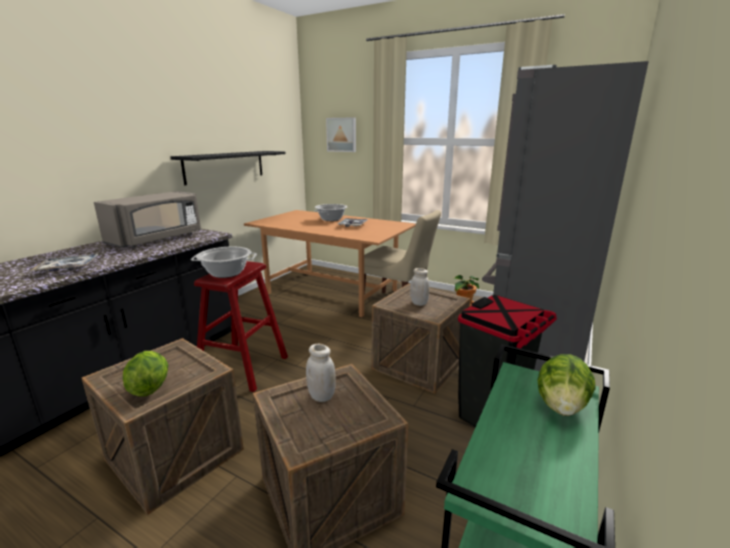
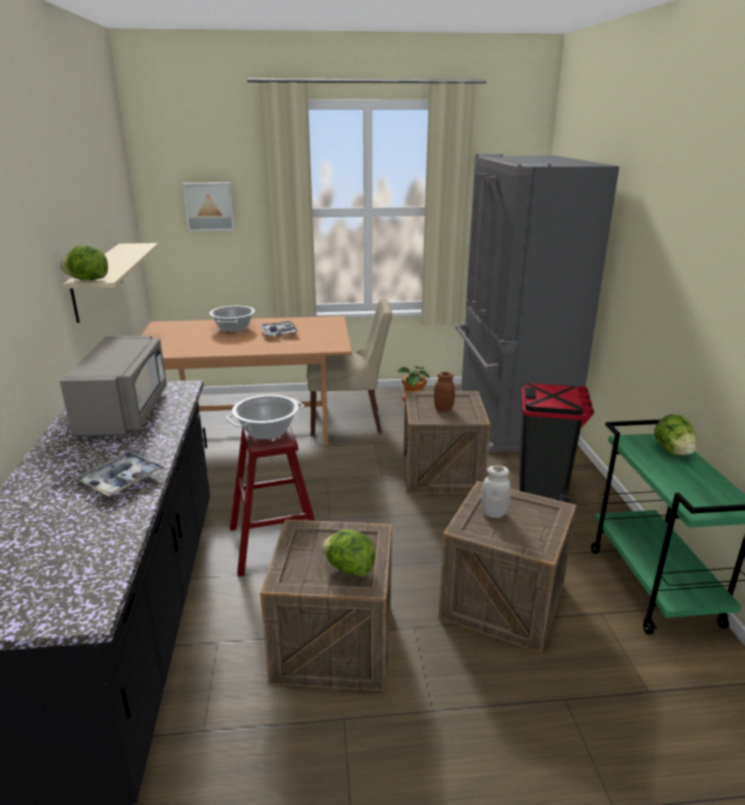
camera: 35 degrees left, 5 degrees up
black shelf [170,151,285,185] -> beige shelf [63,243,158,323]
white jar [410,268,430,306] -> brown jar [434,372,455,412]
none -> lettuce [60,245,108,280]

